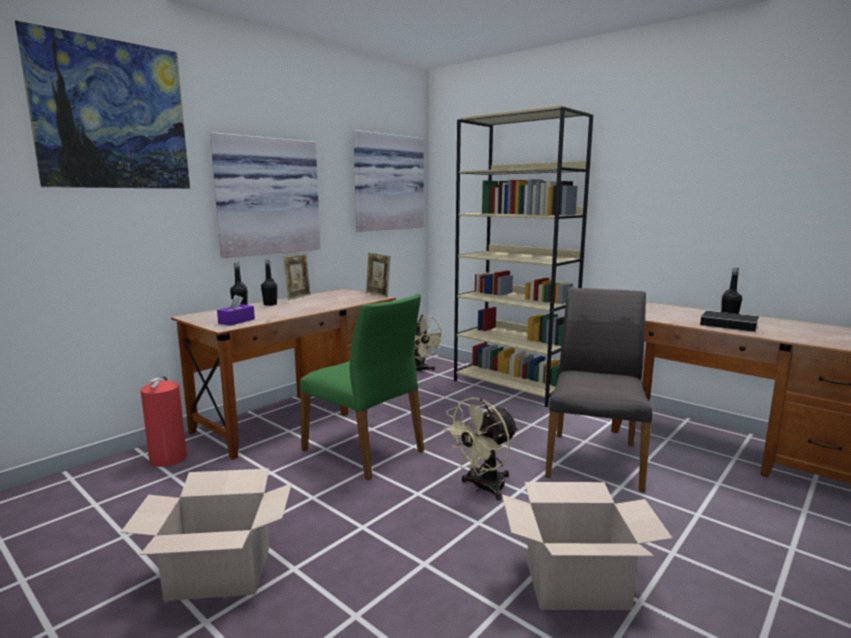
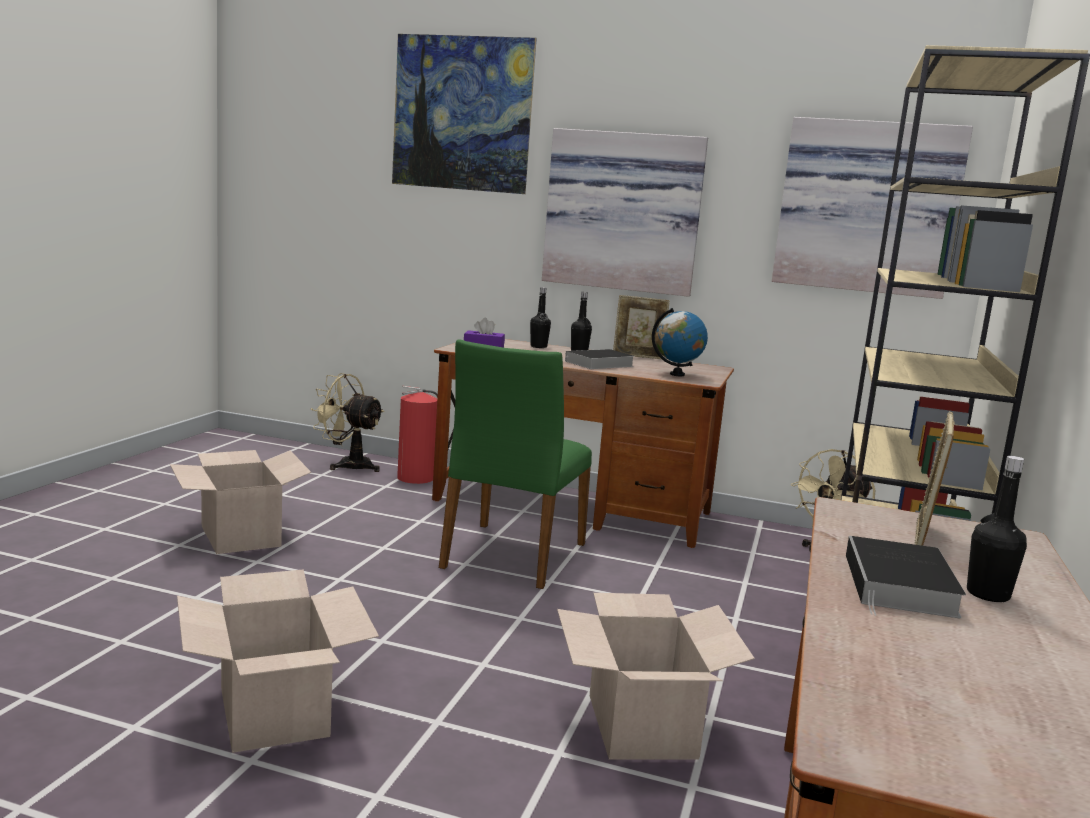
camera: 65 degrees right, 0 degrees up
picture frame [366,252,391,297] -> picture frame moved to [914,412,955,546]
beige fan [443,397,518,500] -> beige fan moved to [311,373,385,472]
grey chair [545,287,652,492] -> cardboard box [557,593,755,759]
none -> book [564,349,634,369]
none -> globe [652,308,708,376]

